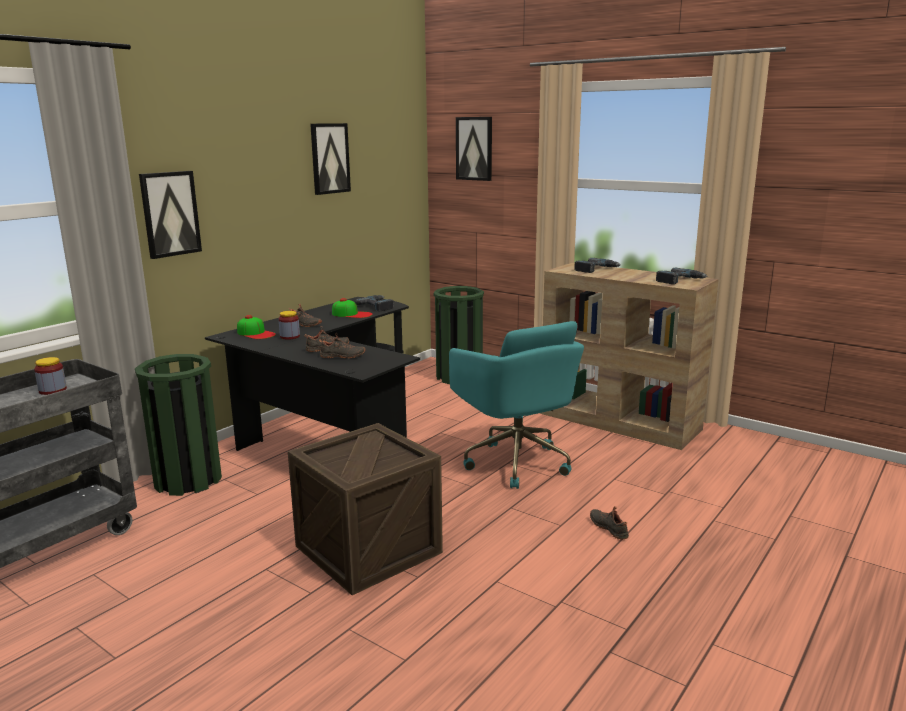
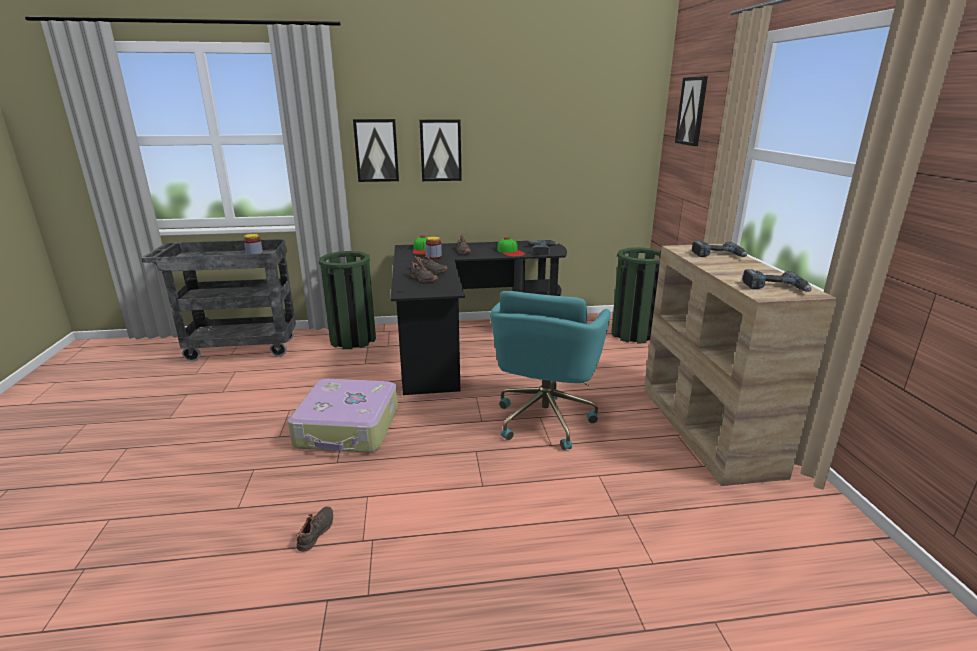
camera: 45 degrees right, 5 degrees up
crate [288,423,443,595] -> suitcase [288,379,398,452]
picture [310,123,351,195] -> picture moved to [419,119,462,181]
black shoe [590,506,629,540] -> black shoe moved to [296,506,333,551]

